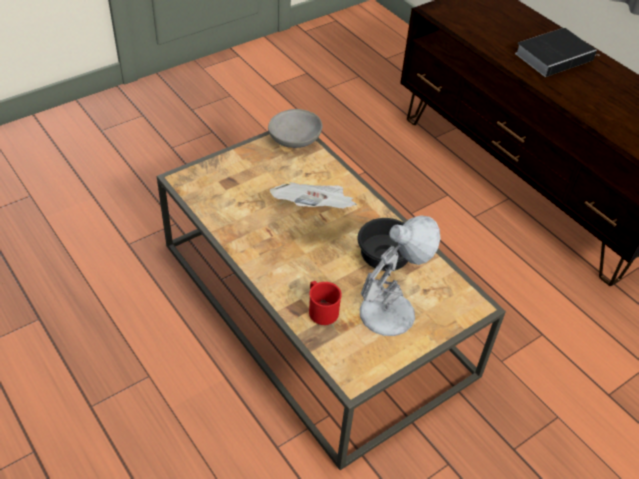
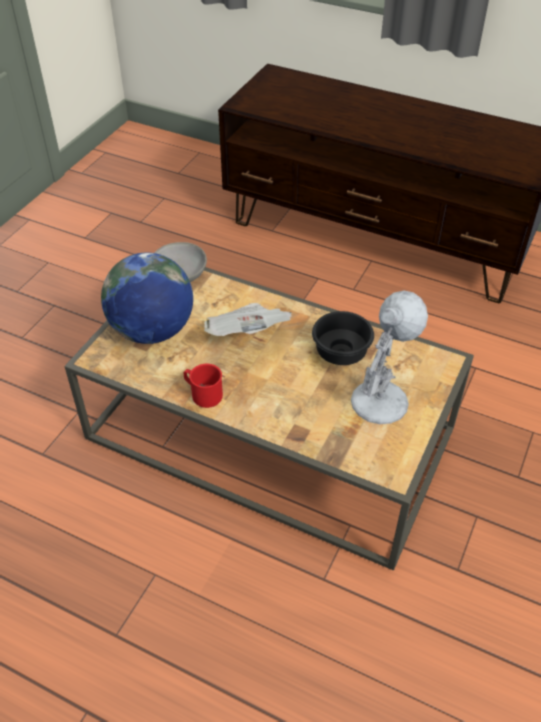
camera: 25 degrees left, 0 degrees up
red mug [309,281,342,325] -> red mug moved to [184,364,223,408]
book [515,28,600,77] -> none
none -> globe [101,253,193,344]

